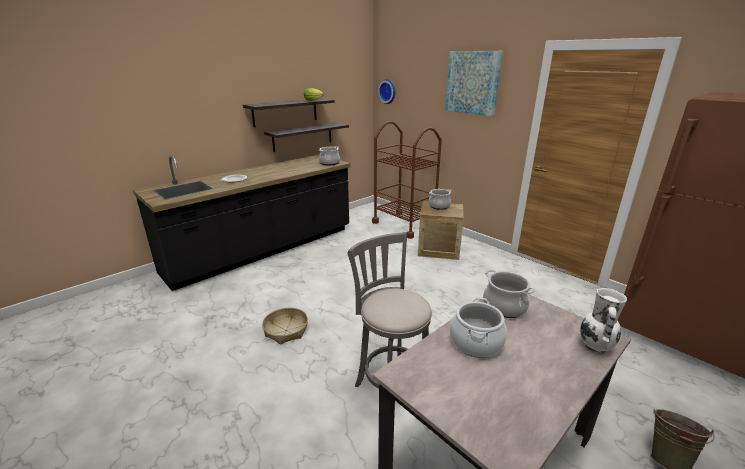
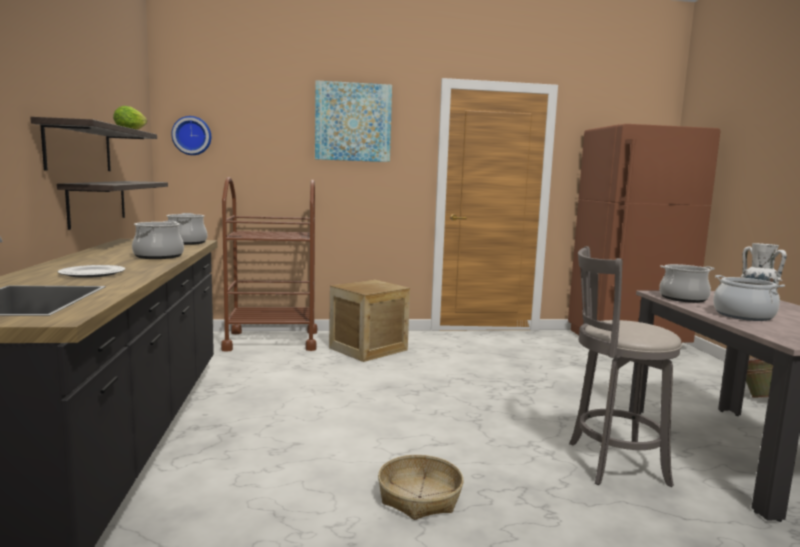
camera: 55 degrees left, 15 degrees down
cooking pot [428,189,452,210] -> cooking pot moved to [132,221,184,259]

